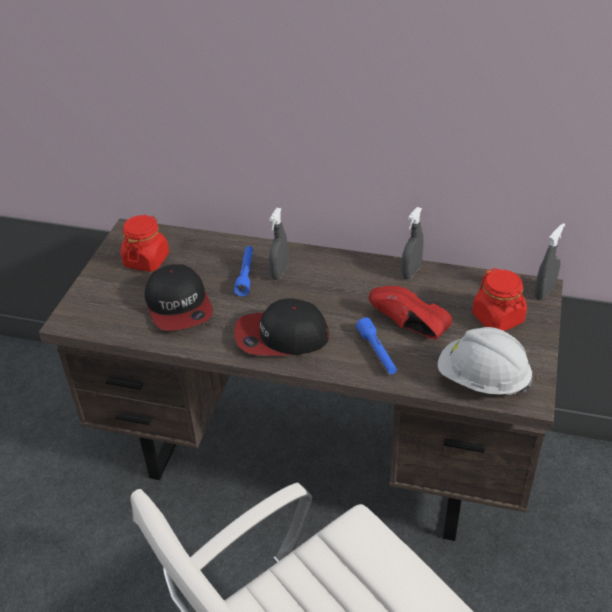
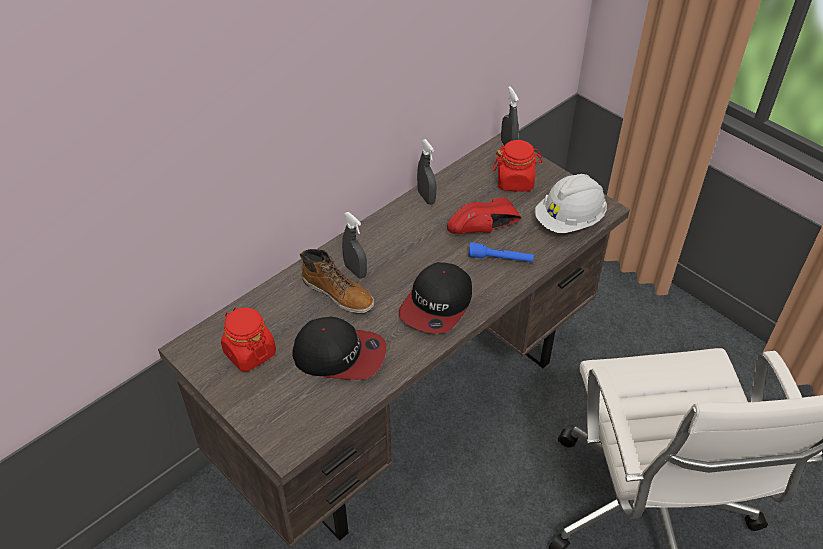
camera: 60 degrees left, 5 degrees up
blue flashlight [234,246,253,296] -> boot [300,249,375,313]

